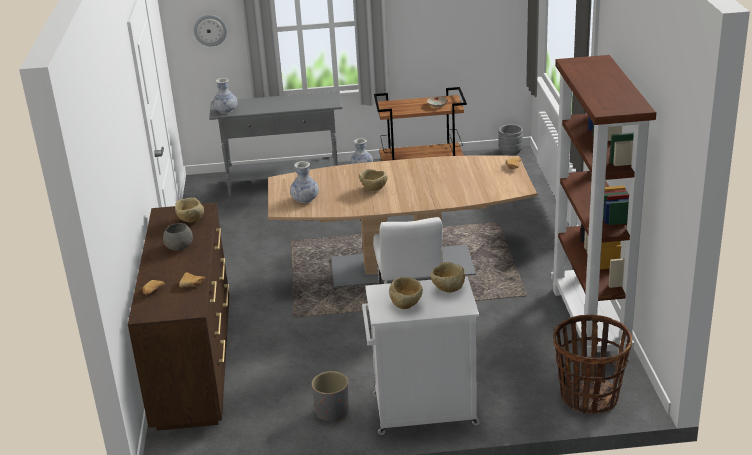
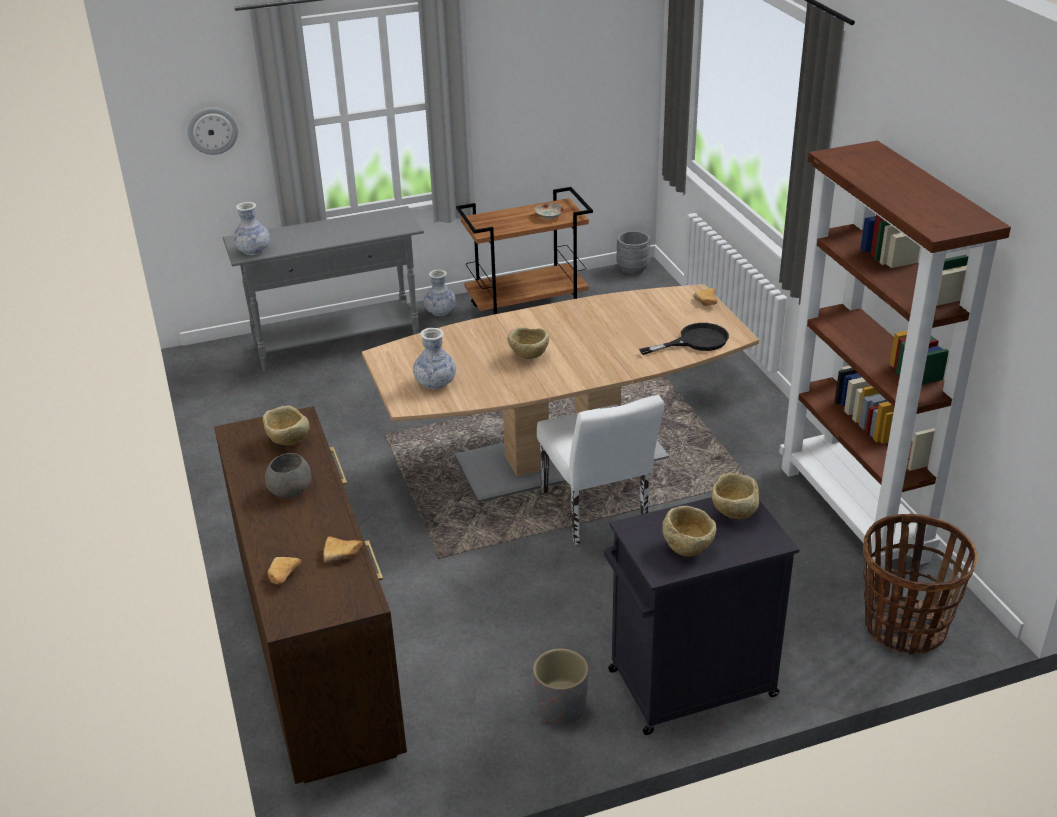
camera: 15 degrees left, 5 degrees up
white cabinet [362,276,480,435] -> black cabinet [604,497,800,735]
none -> black frying pan [639,323,729,355]

